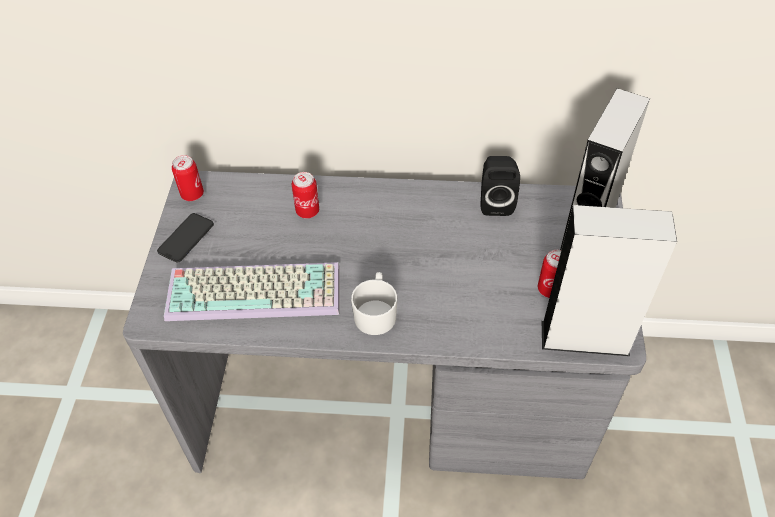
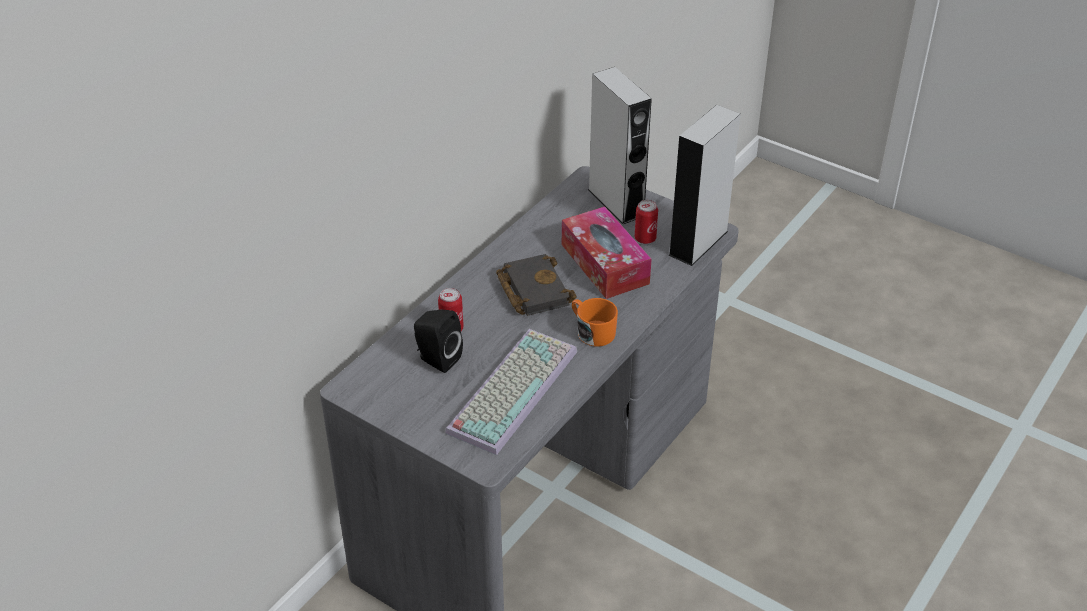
camera: 60 degrees left, 10 degrees down
phone [157,213,214,262] -> none
can [172,155,204,201] -> none
white mug [351,272,397,335] -> orange mug [572,298,618,347]
black speaker [481,156,520,216] -> black speaker moved to [414,309,463,373]
none -> black book [496,254,577,316]
none -> tissue box [562,206,652,299]

